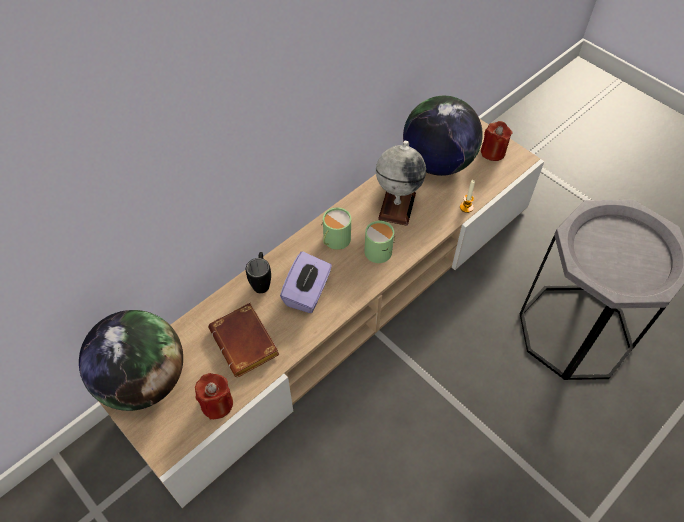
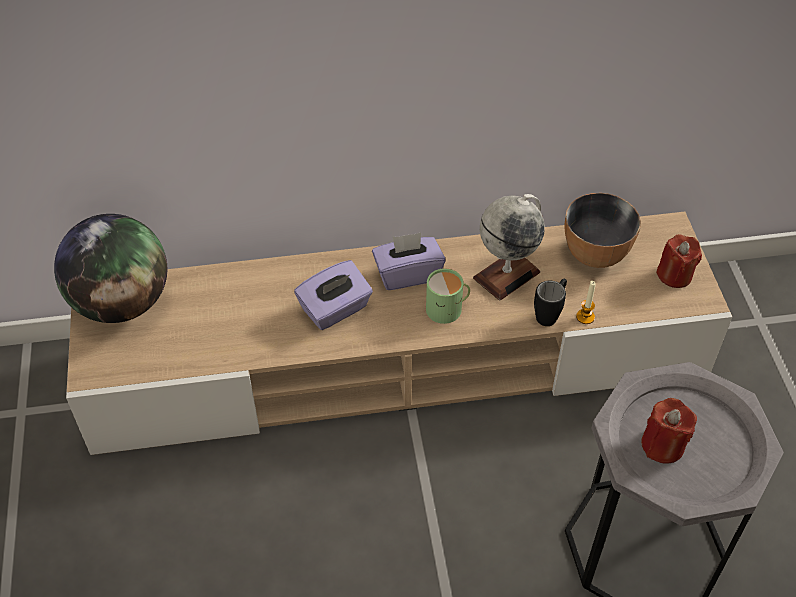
camera: 35 degrees right, 5 degrees down
red candle [195,373,233,419] -> red candle moved to [641,398,697,464]
brown book [208,303,280,377] -> none
black mug [246,252,271,293] -> black mug moved to [534,279,567,326]
green mug [322,207,351,250] -> purple tissue box [372,233,446,290]
globe [403,96,483,176] -> bowl [565,193,641,268]

